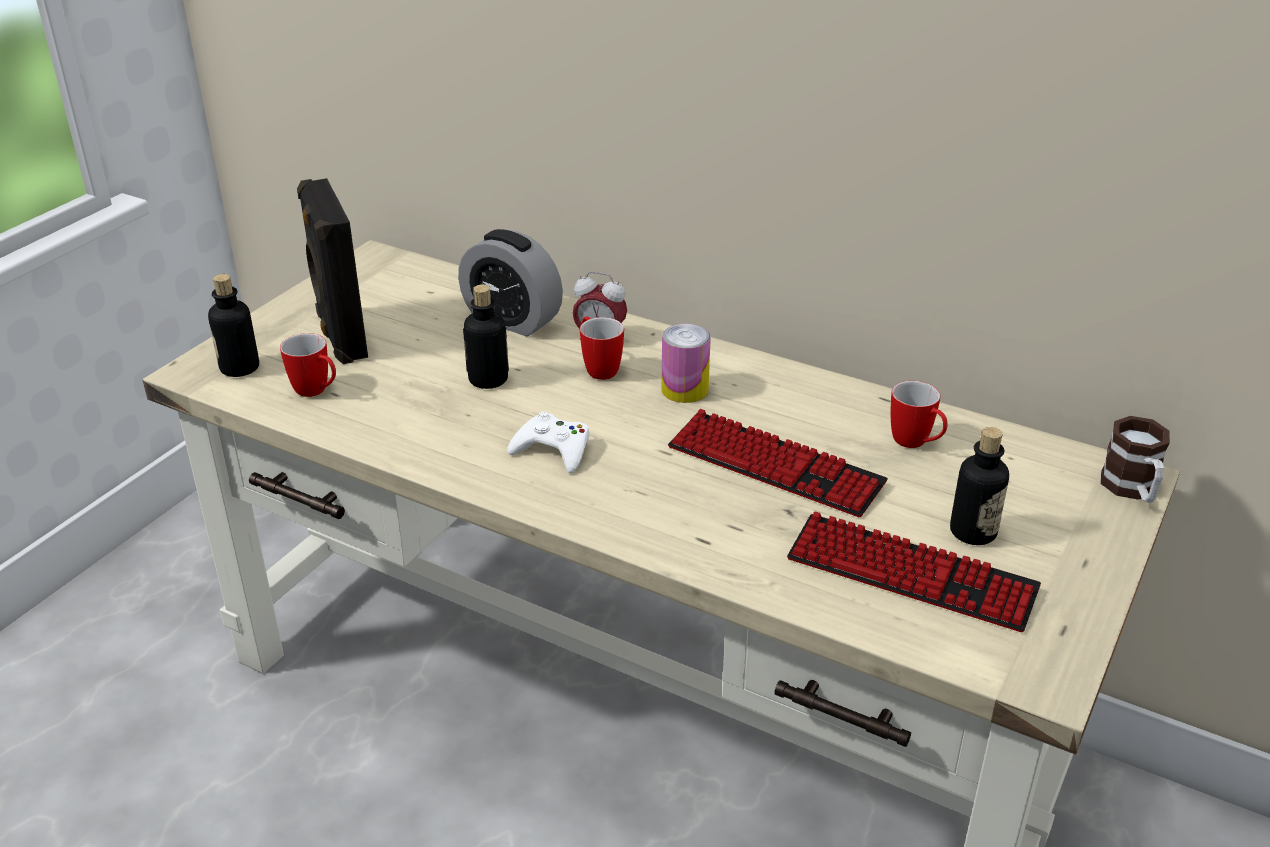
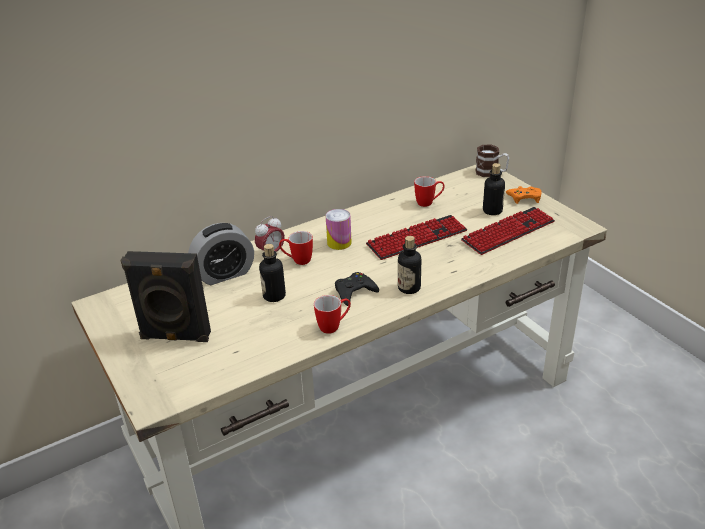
camera: 60 degrees left, 0 degrees up
bottle [208,274,259,377] -> bottle moved to [398,236,421,294]
mug [280,333,336,397] -> mug moved to [314,295,351,334]
white game controller [507,411,589,473] -> black game controller [335,272,379,306]
none -> orange game controller [506,186,542,204]

